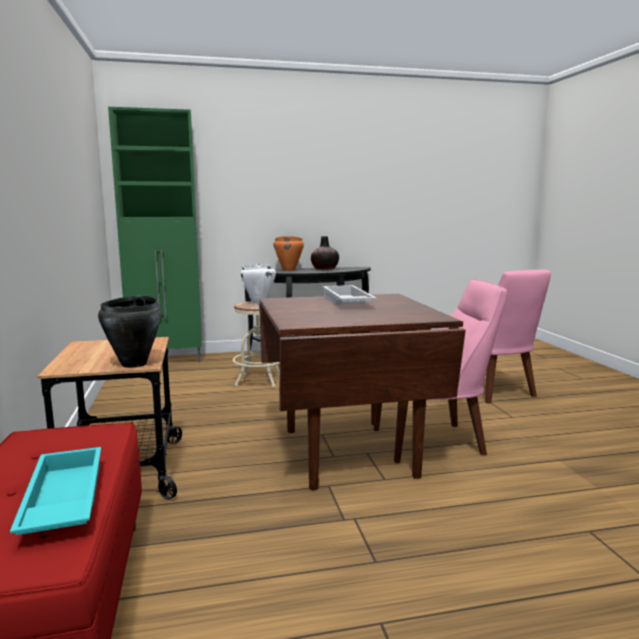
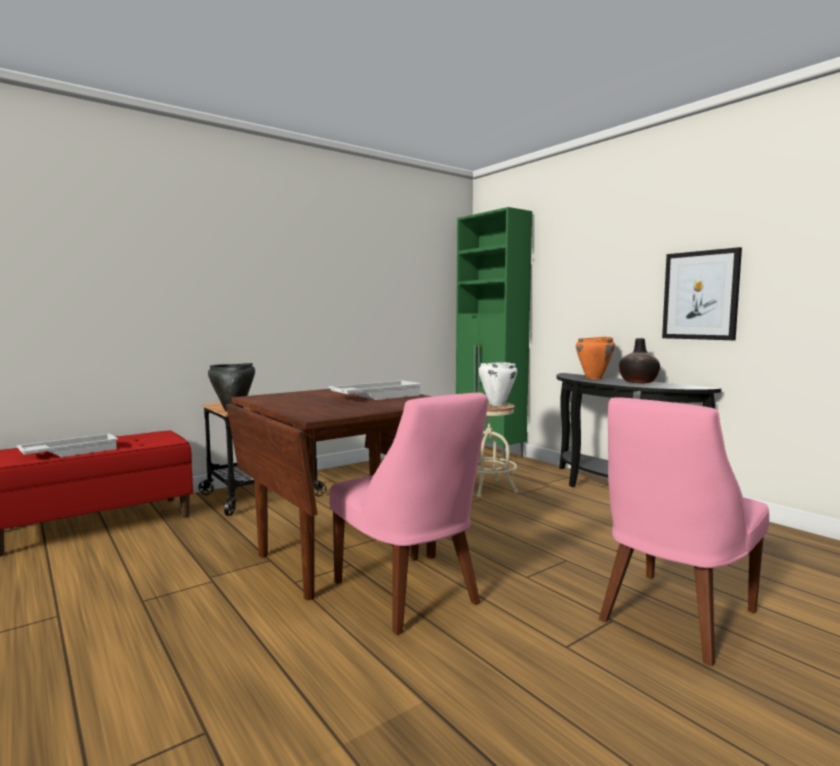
camera: 65 degrees right, 5 degrees down
turquoise tray [10,447,101,535] -> white tray [16,433,118,457]
none -> picture [662,247,742,340]

